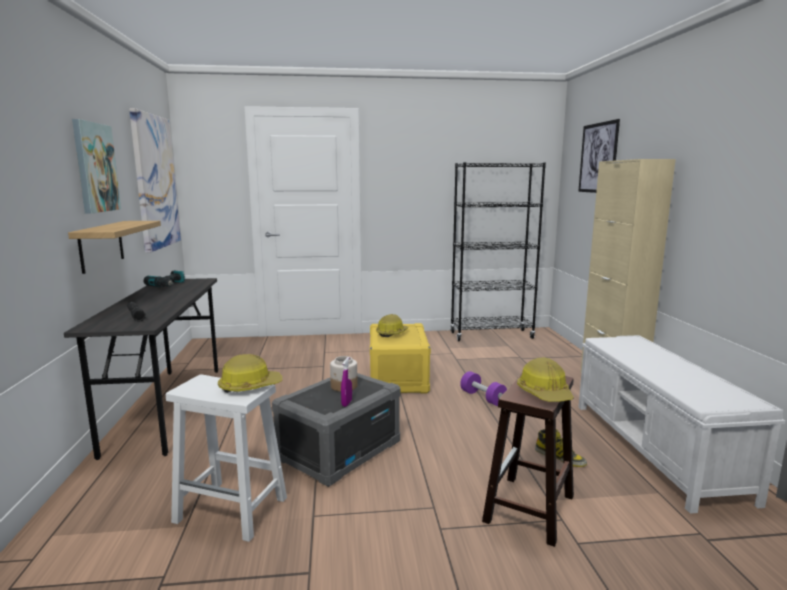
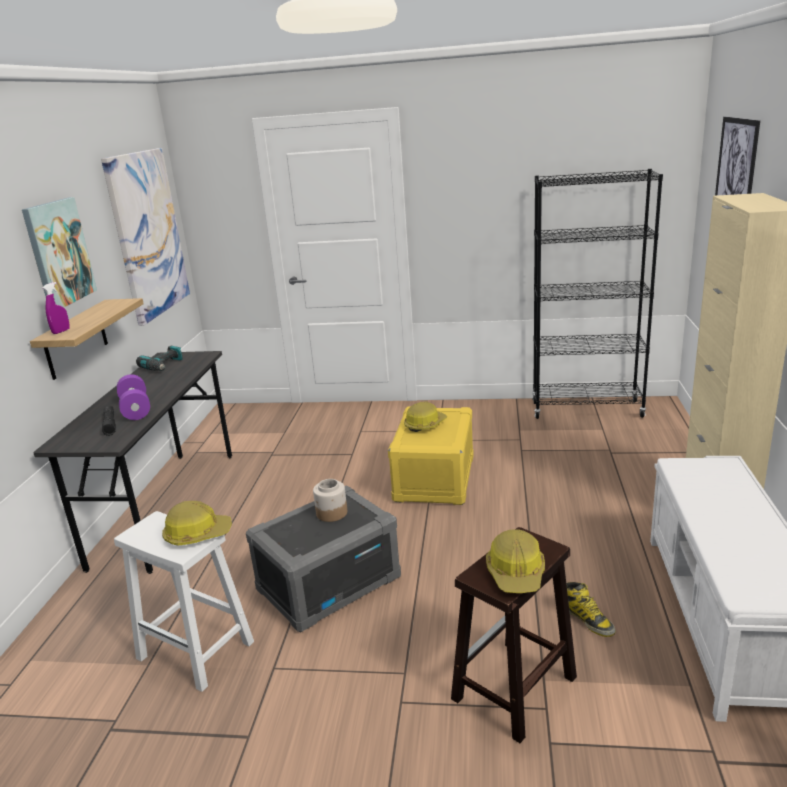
camera: 15 degrees right, 10 degrees up
purple spray bottle [341,357,352,407] -> purple spray bottle moved to [43,282,70,334]
purple dumbbell [460,371,507,406] -> purple dumbbell moved to [117,374,150,420]

